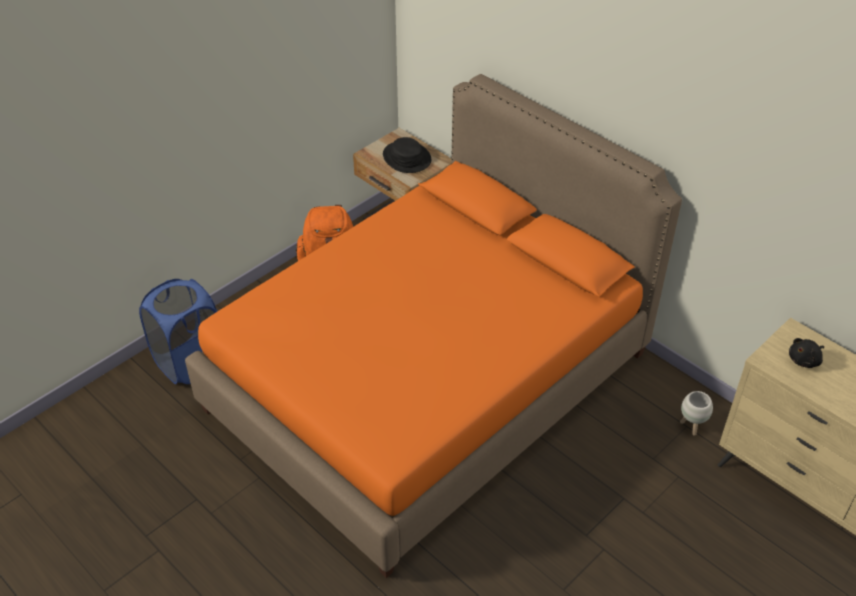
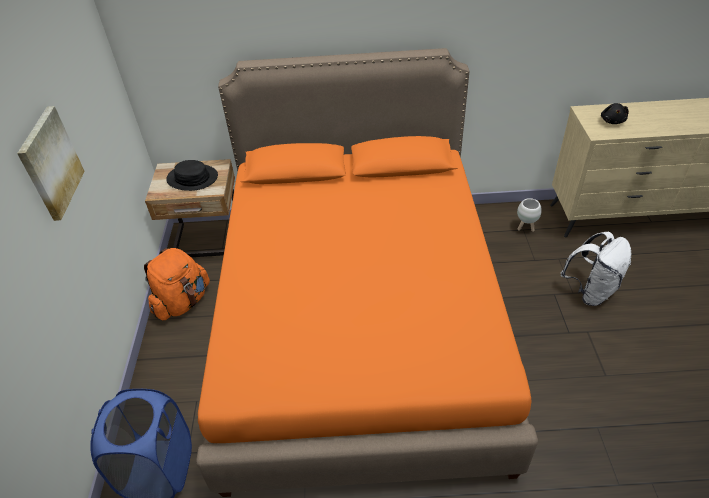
camera: 45 degrees left, 0 degrees up
none -> picture [17,106,85,221]
none -> white backpack [561,232,631,306]

